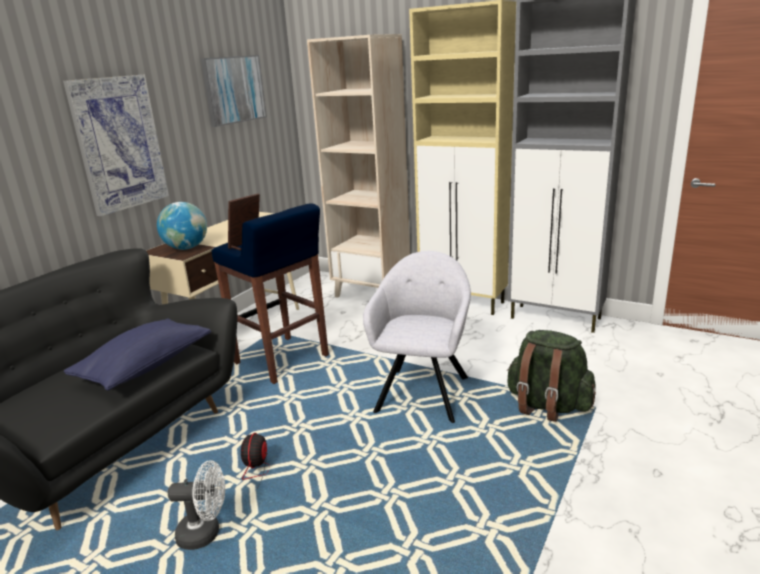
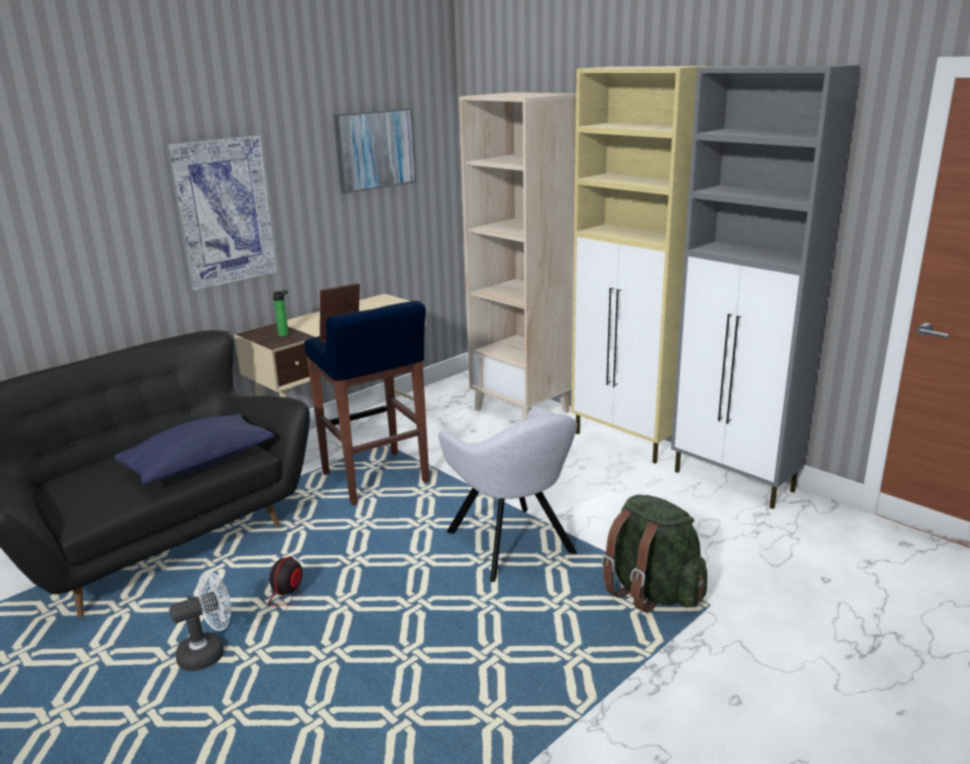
camera: 15 degrees right, 0 degrees up
globe [157,202,207,250] -> bottle [273,290,289,337]
white fan [168,460,225,550] -> white fan turned 45 degrees counterclockwise [169,571,231,671]
grey armchair [363,251,471,423] -> grey armchair turned 120 degrees clockwise [439,407,577,582]

